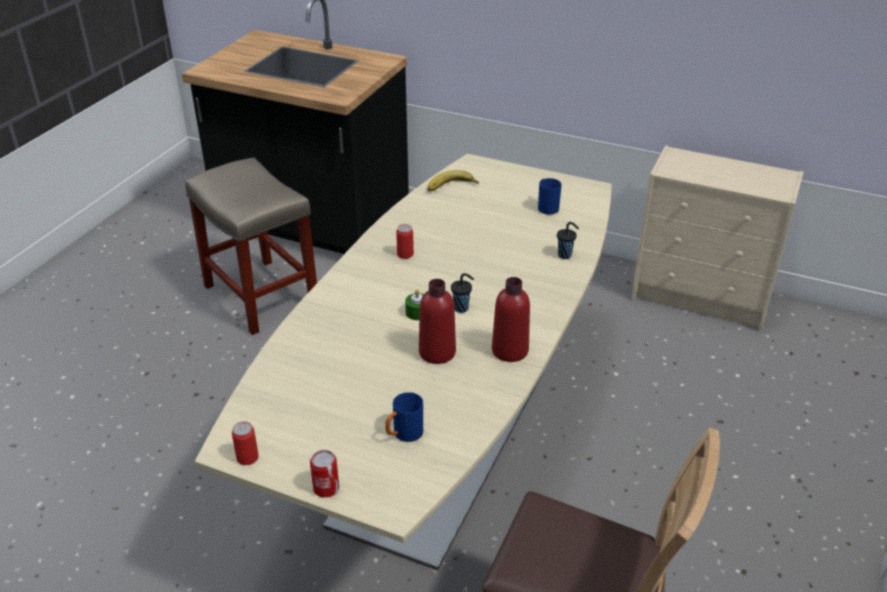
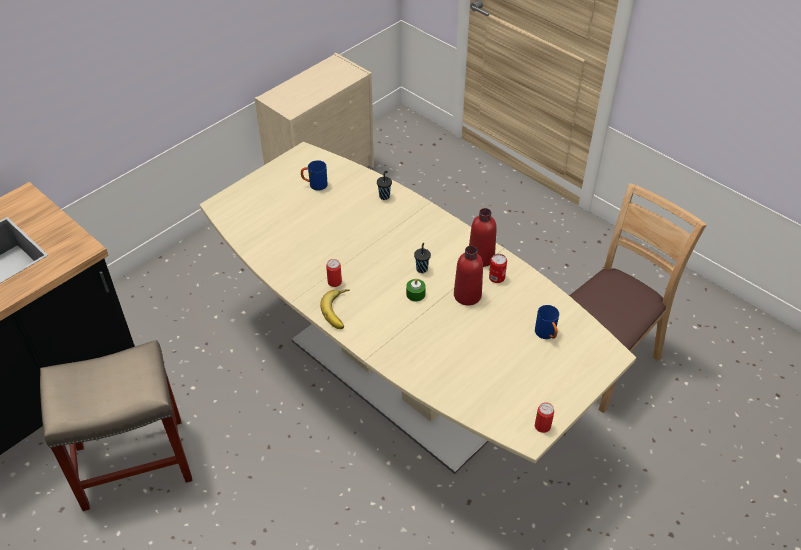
camera: 70 degrees left, 10 degrees up
can [310,450,339,498] -> can moved to [489,254,507,283]
banana [428,170,479,191] -> banana moved to [320,289,349,329]

